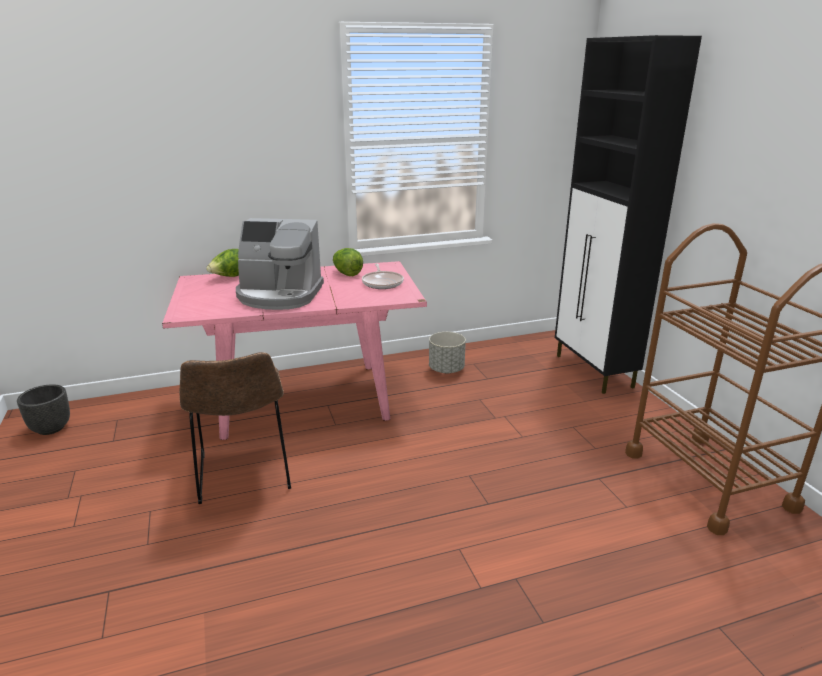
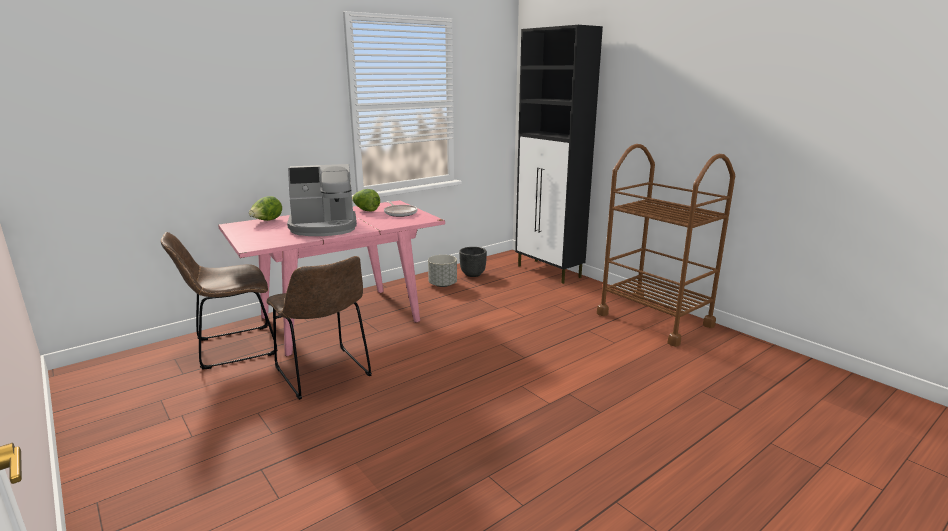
camera: 20 degrees left, 5 degrees down
black planter [17,384,70,435] -> black planter moved to [459,247,487,277]
none -> brown chair [161,232,278,370]

